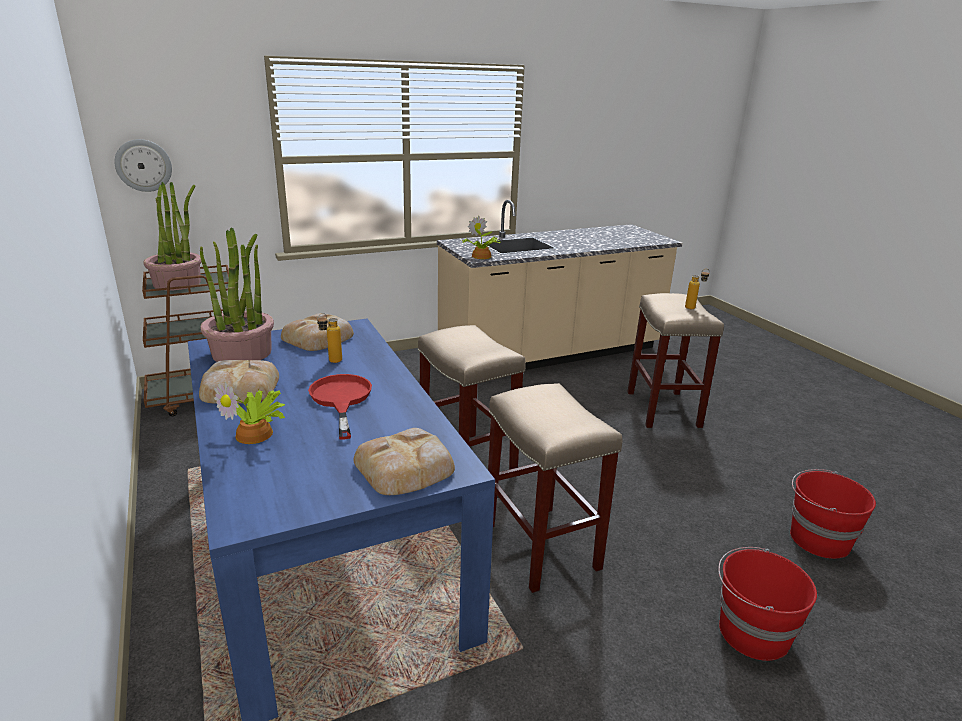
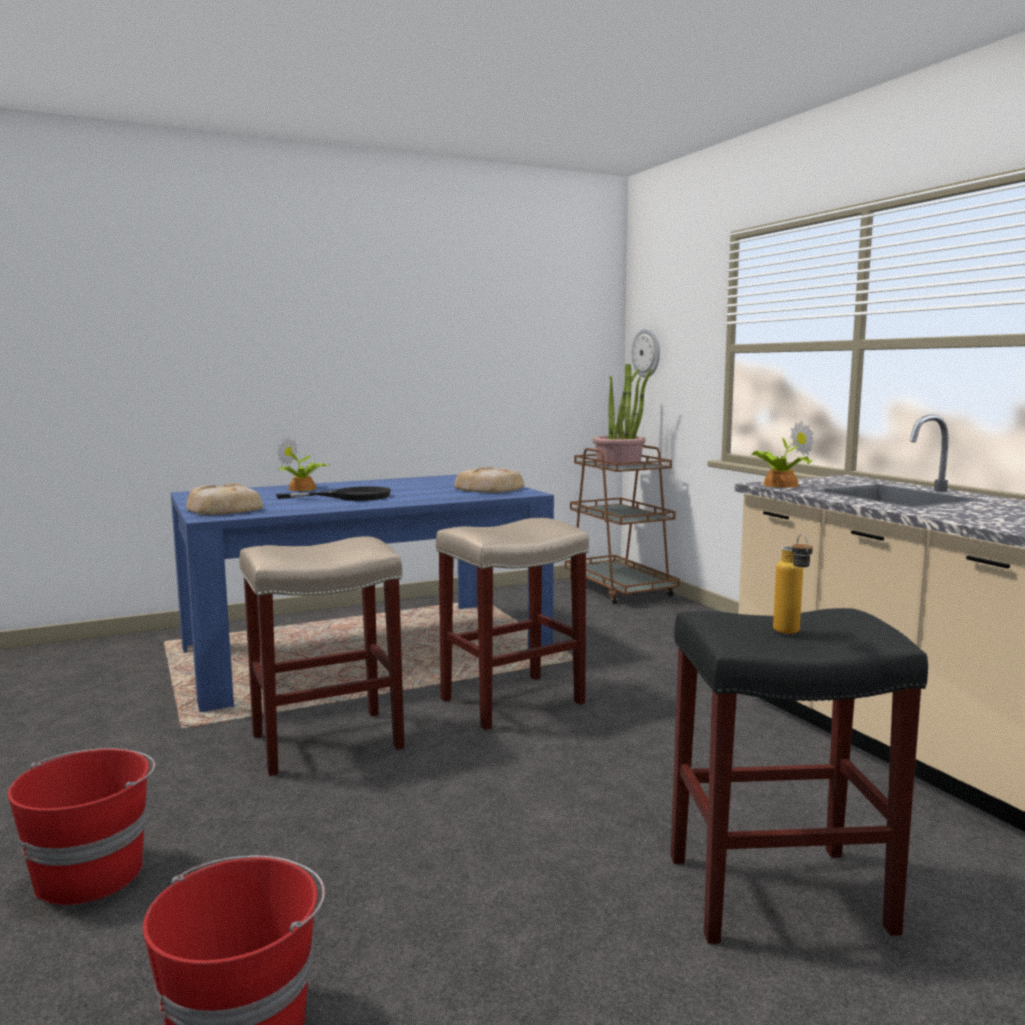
camera: 90 degrees right, 15 degrees down
bread [199,360,279,404] -> none
potted plant [200,227,274,362] -> none
red frying pan [308,374,372,440] -> black frying pan [276,486,391,501]
bottle [317,313,342,363] -> none
beige stool [627,293,724,428] -> black stool [671,608,928,944]

